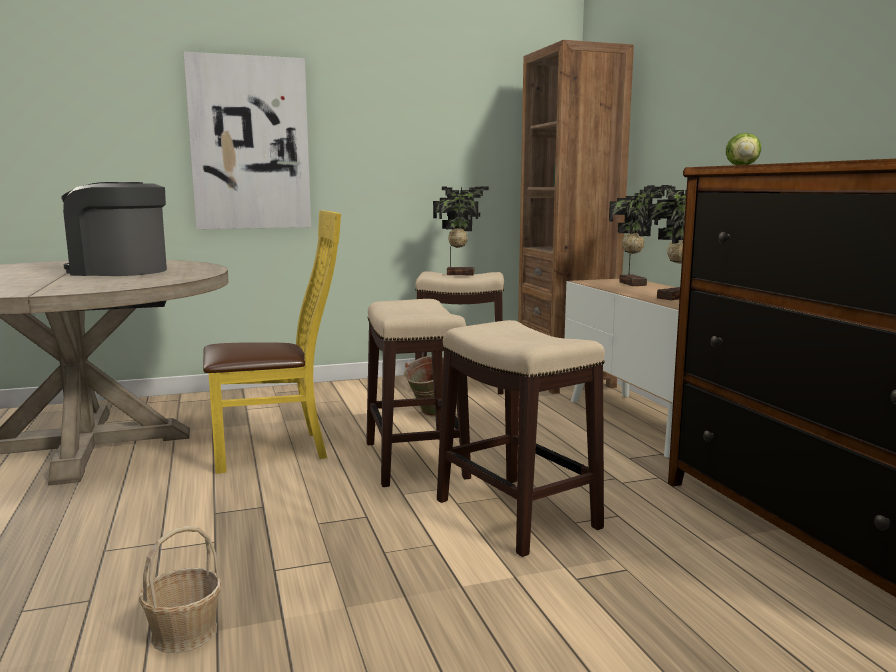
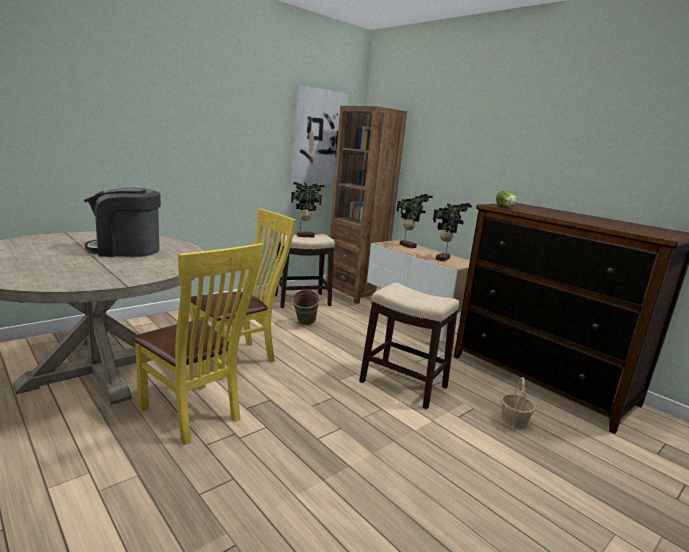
camera: 25 degrees left, 5 degrees up
basket [139,526,221,653] -> basket moved to [500,377,535,430]
picture [183,52,311,229] -> picture moved to [291,85,348,185]
stool [366,299,471,487] -> none
none -> yellow chair [132,243,263,445]

